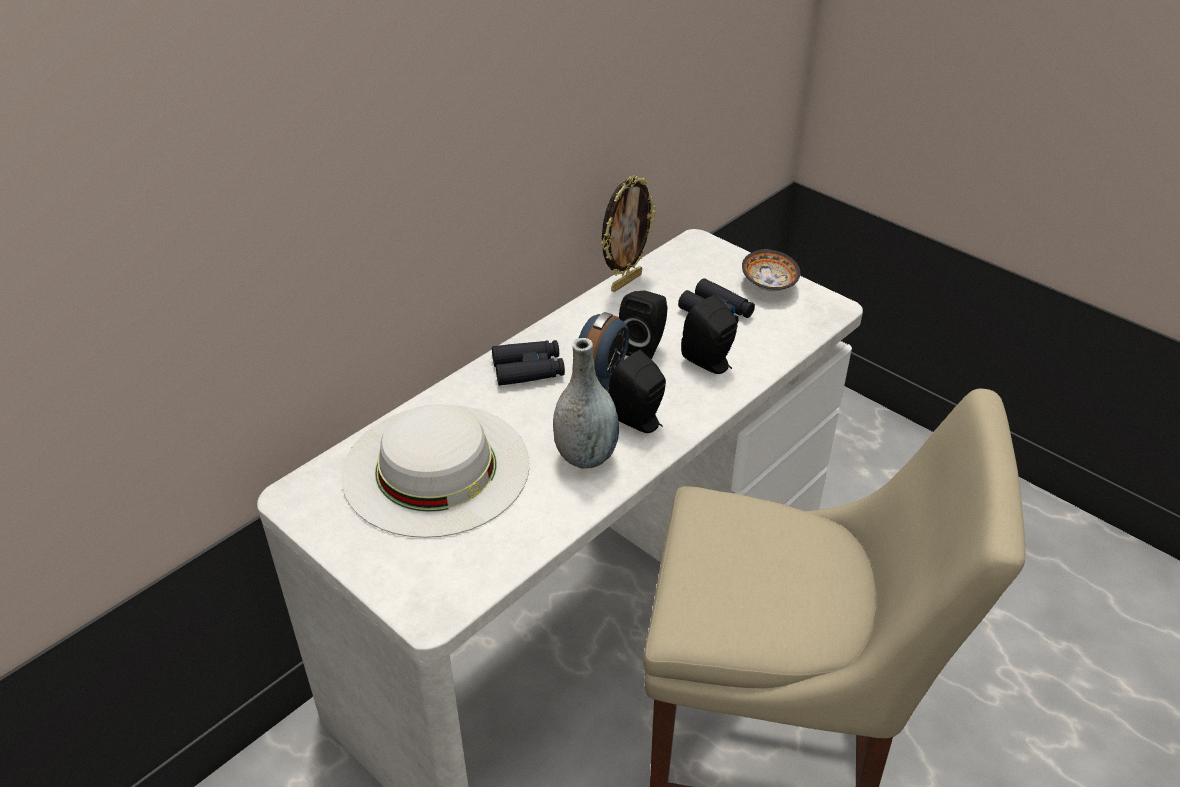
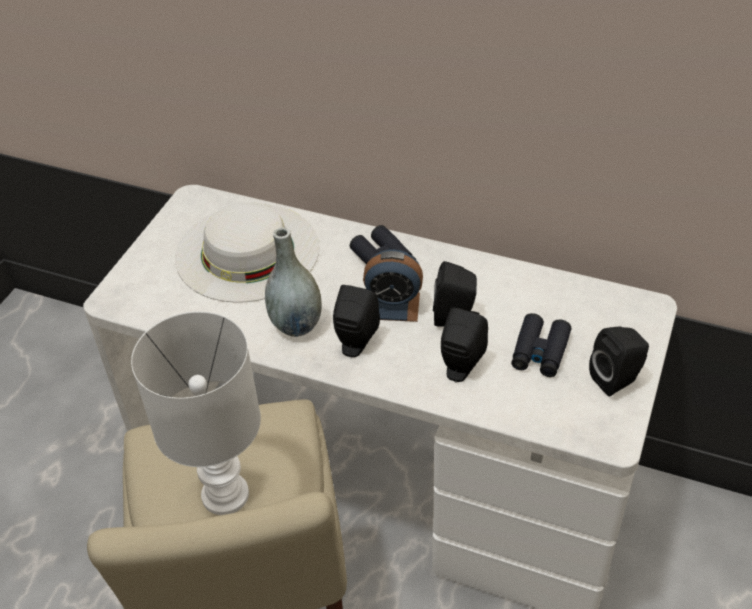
camera: 70 degrees right, 5 degrees up
picture frame [601,175,656,292] -> none
bowl [742,250,800,291] -> black speaker [589,326,649,396]
none -> white table lamp [131,311,261,515]

